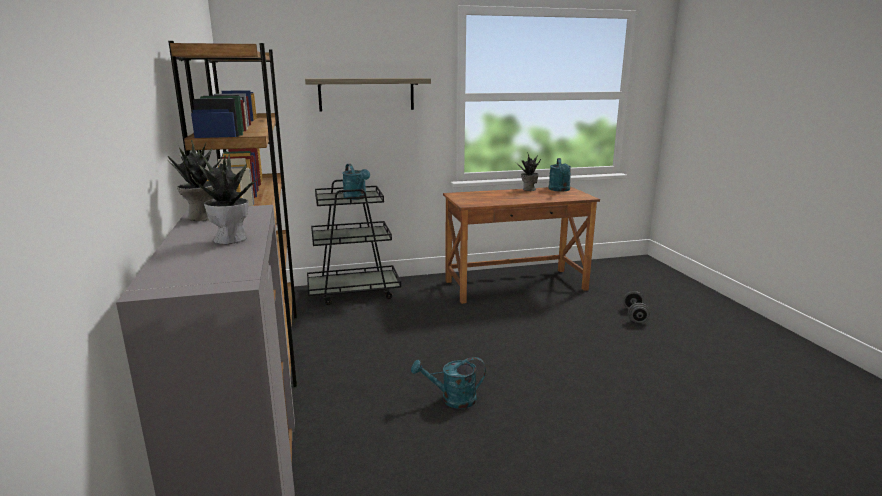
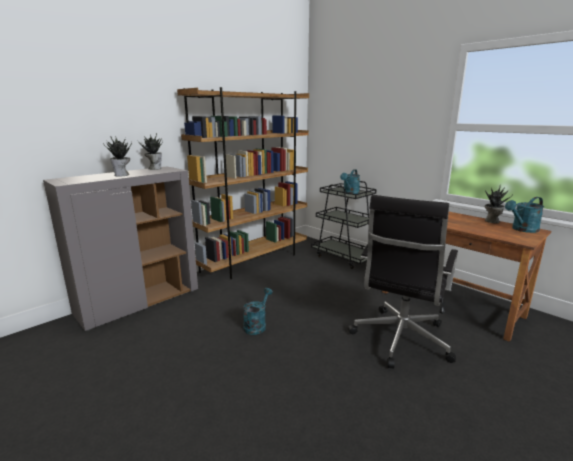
camera: 60 degrees right, 0 degrees up
shelf [305,78,431,111] -> none
turquoise watering can [411,357,486,409] -> turquoise watering can turned 60 degrees clockwise [243,288,273,335]
grey dumbbell [623,291,650,323] -> none
none -> black office chair [348,195,458,369]

